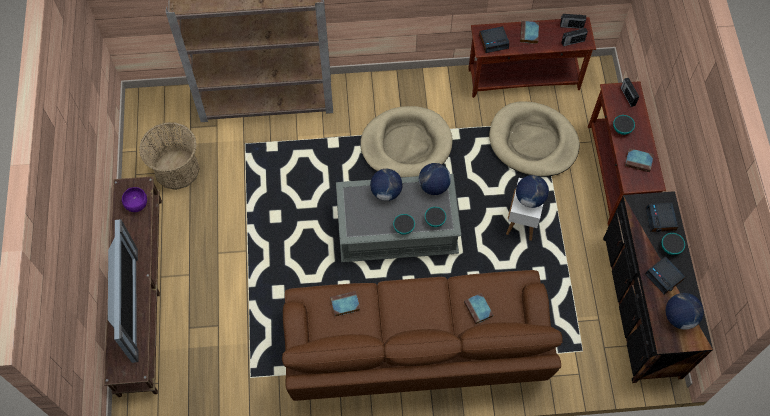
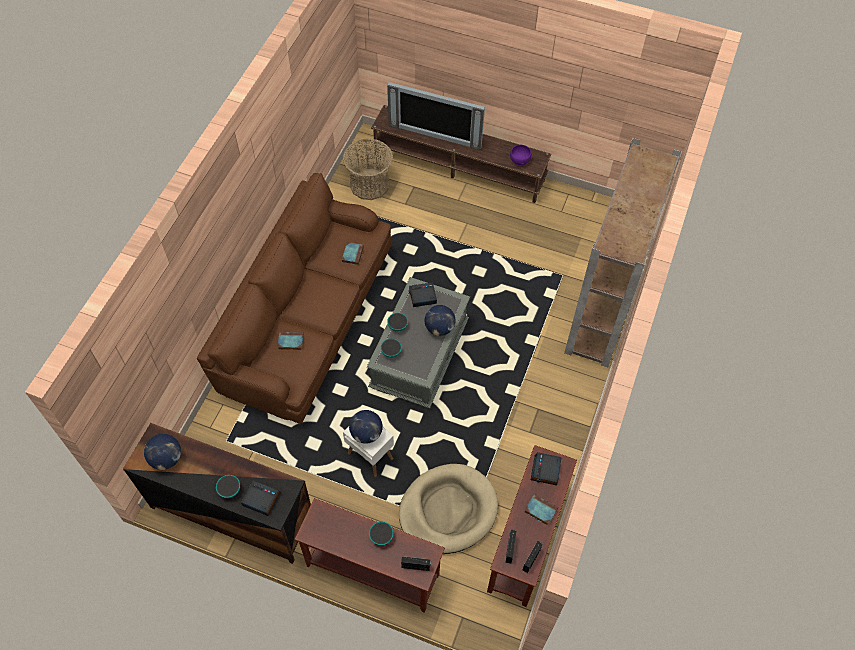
camera: 115 degrees right, 5 degrees down
basket [139,122,200,190] -> basket moved to [343,139,393,200]
beige dog bed [360,106,452,177] -> none
globe [419,163,451,195] -> none
book [625,148,654,172] -> none
alarm clock [645,257,685,295] -> alarm clock moved to [409,282,437,307]

